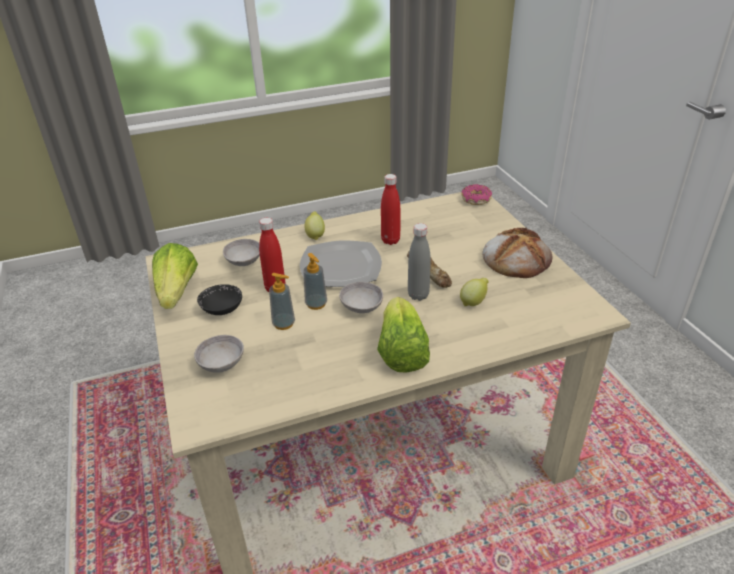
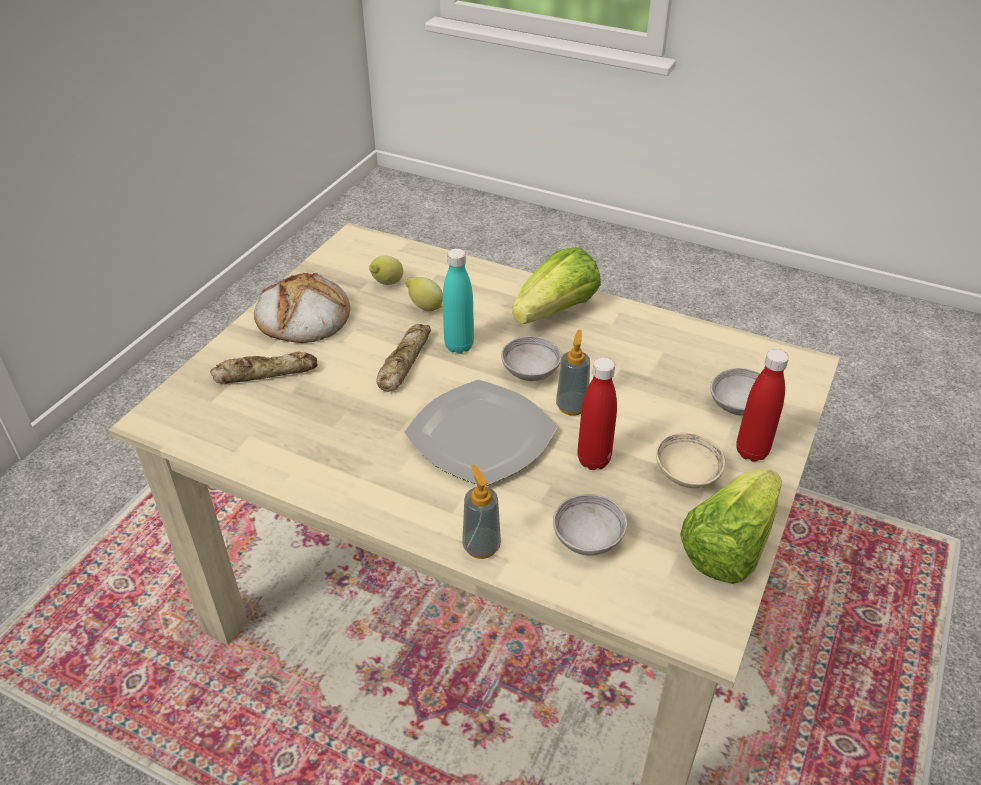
camera: 135 degrees left, 5 degrees up
black bowl [197,284,242,315] -> beige bowl [656,433,725,488]
soap dispenser [269,273,295,330] -> soap dispenser moved to [462,465,501,559]
lemon [304,211,325,240] -> lemon moved to [369,256,403,285]
red bottle [381,174,400,245] -> red bottle moved to [736,349,789,462]
grey bottle [408,223,431,301] -> turquoise bottle [443,248,474,354]
donut [461,184,492,205] -> none
none -> bread [210,352,318,383]

